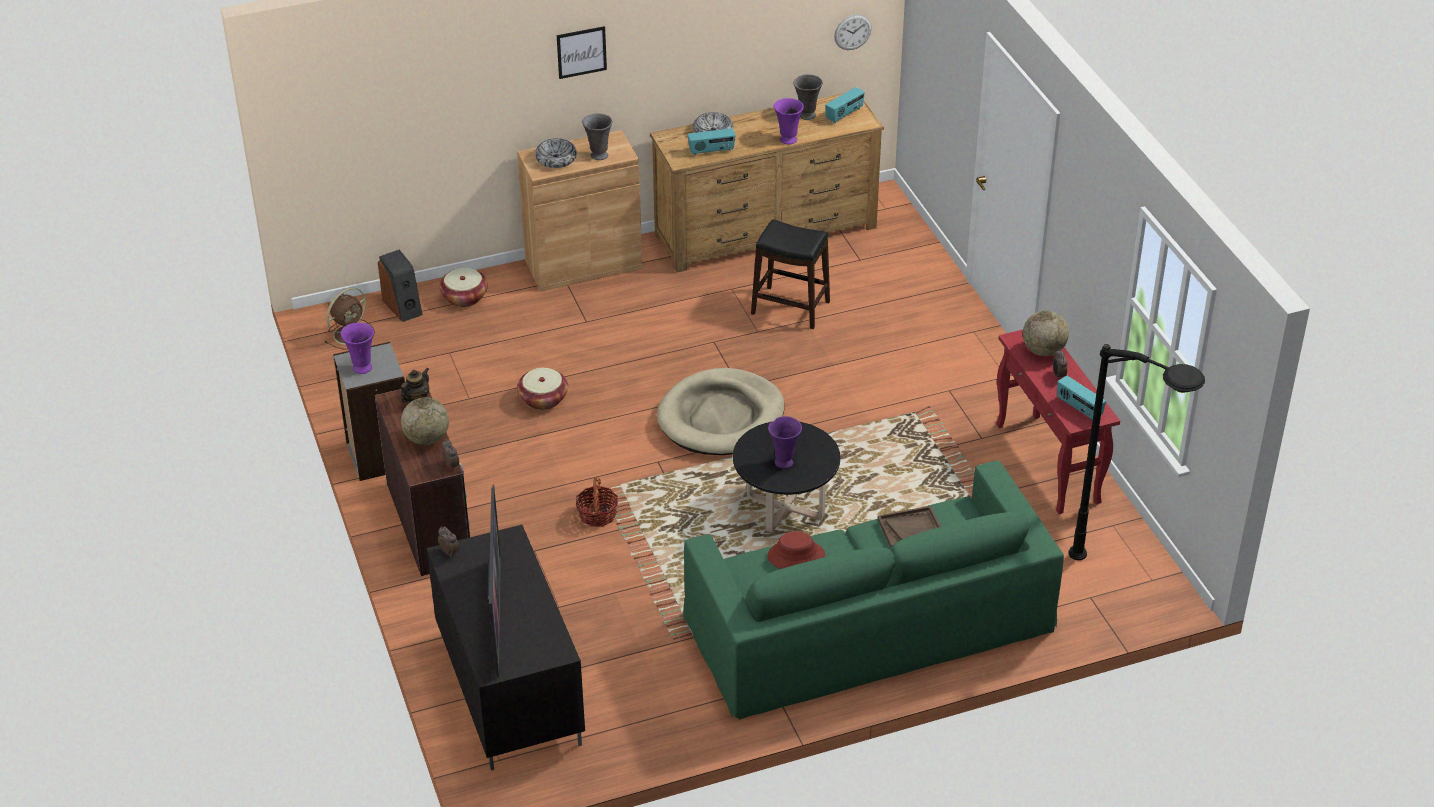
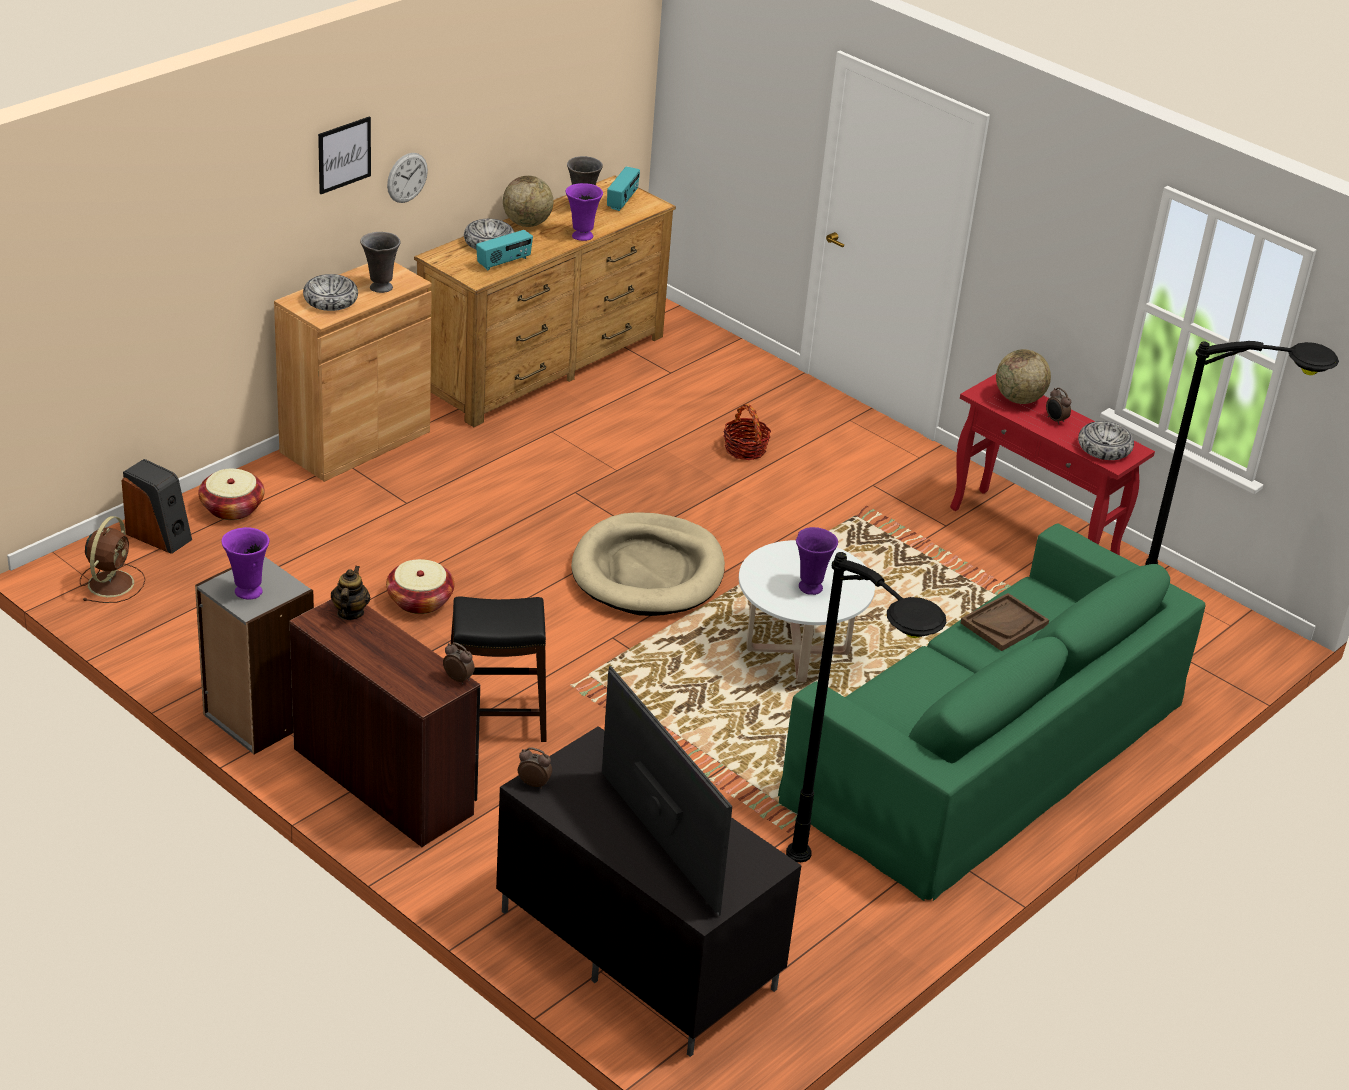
camera: 30 degrees left, 5 degrees down
globe [401,397,449,445] -> globe moved to [503,176,553,227]
basket [576,477,618,527] -> basket moved to [723,404,771,460]
black coffee table [733,422,840,533] -> white coffee table [739,540,875,682]
black stool [751,219,830,329] -> black stool moved to [451,596,547,742]
red hat [767,531,825,569] -> none
wall clock [834,14,872,50] -> wall clock moved to [387,153,428,203]
radio [1057,376,1106,421] -> bowl [1078,421,1134,460]
none -> black floor lamp [786,552,946,862]

